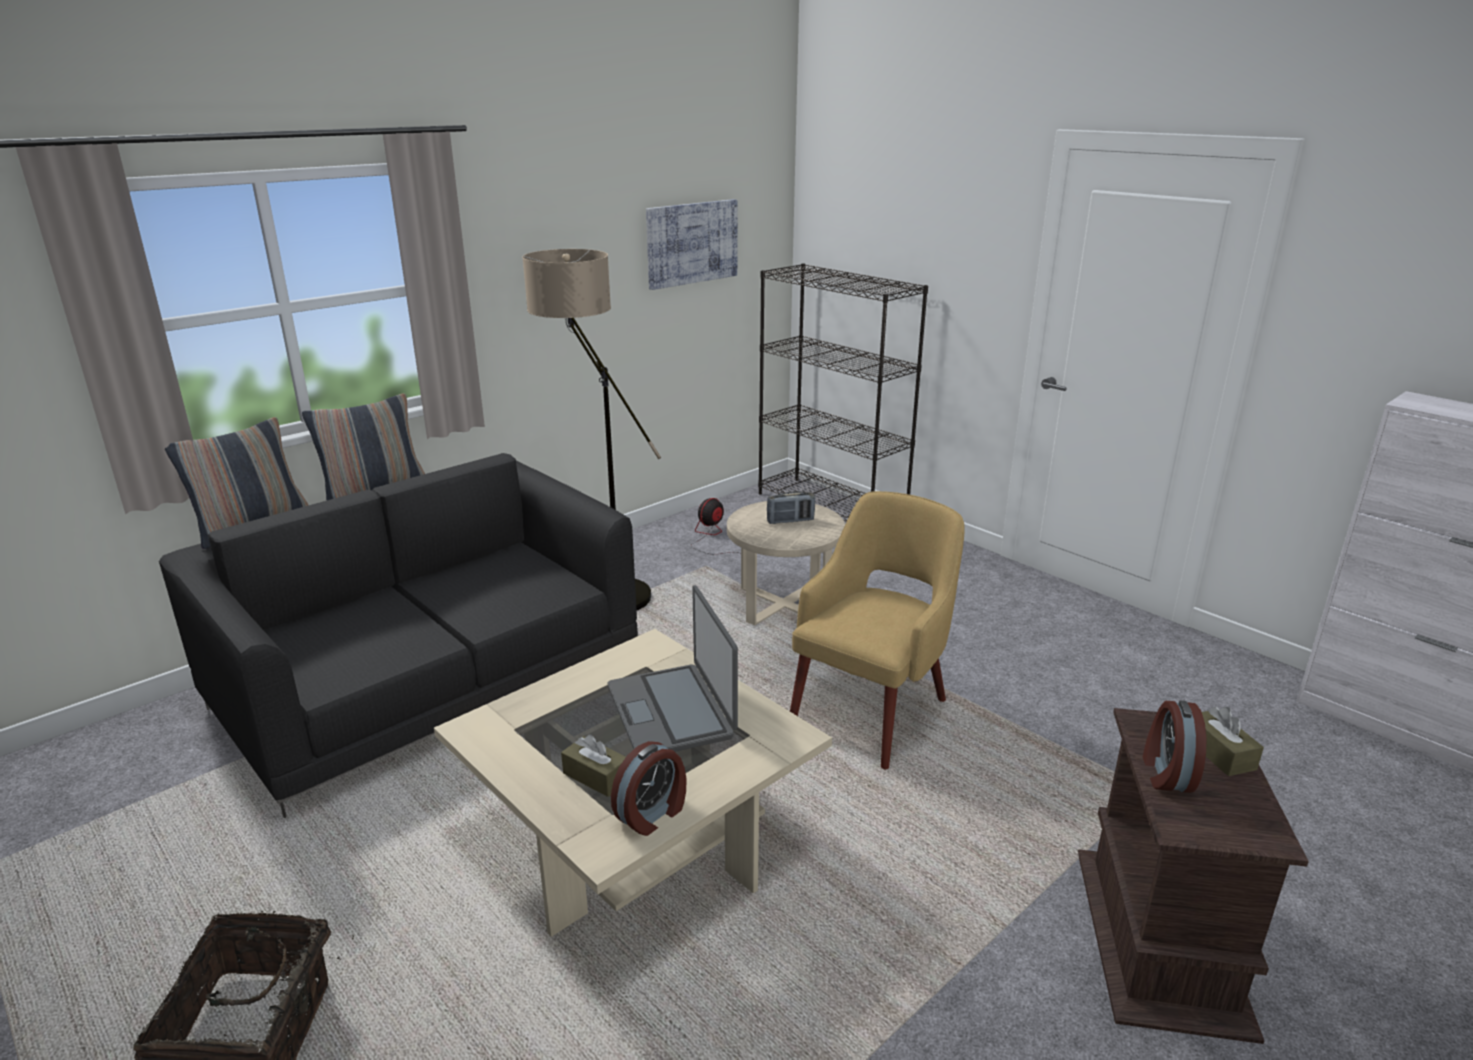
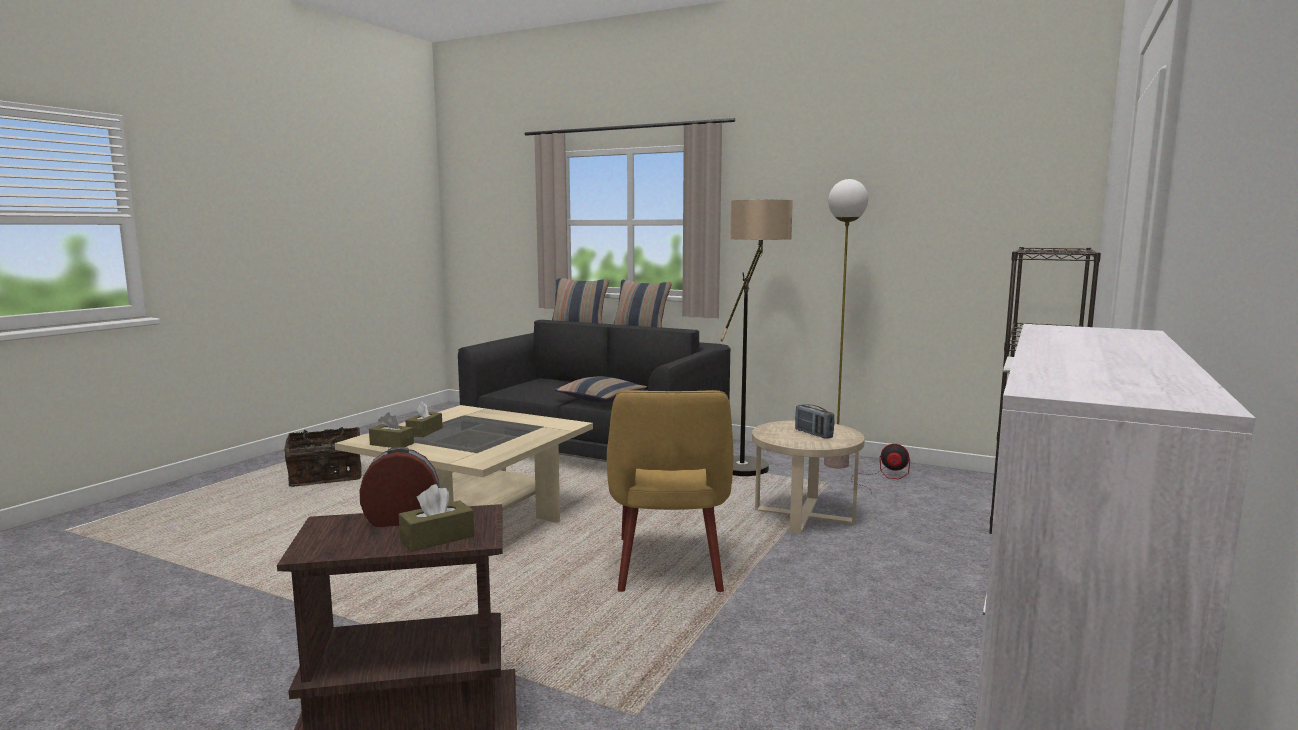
camera: 70 degrees right, 15 degrees down
laptop [608,585,738,752] -> none
alarm clock [611,741,687,836] -> brown tissue box [369,413,414,448]
picture [646,199,737,290] -> none
yellow armchair [790,491,964,769] -> yellow armchair turned 75 degrees clockwise [607,390,733,592]
none -> pillow [553,377,647,402]
none -> floor lamp [824,179,868,468]

